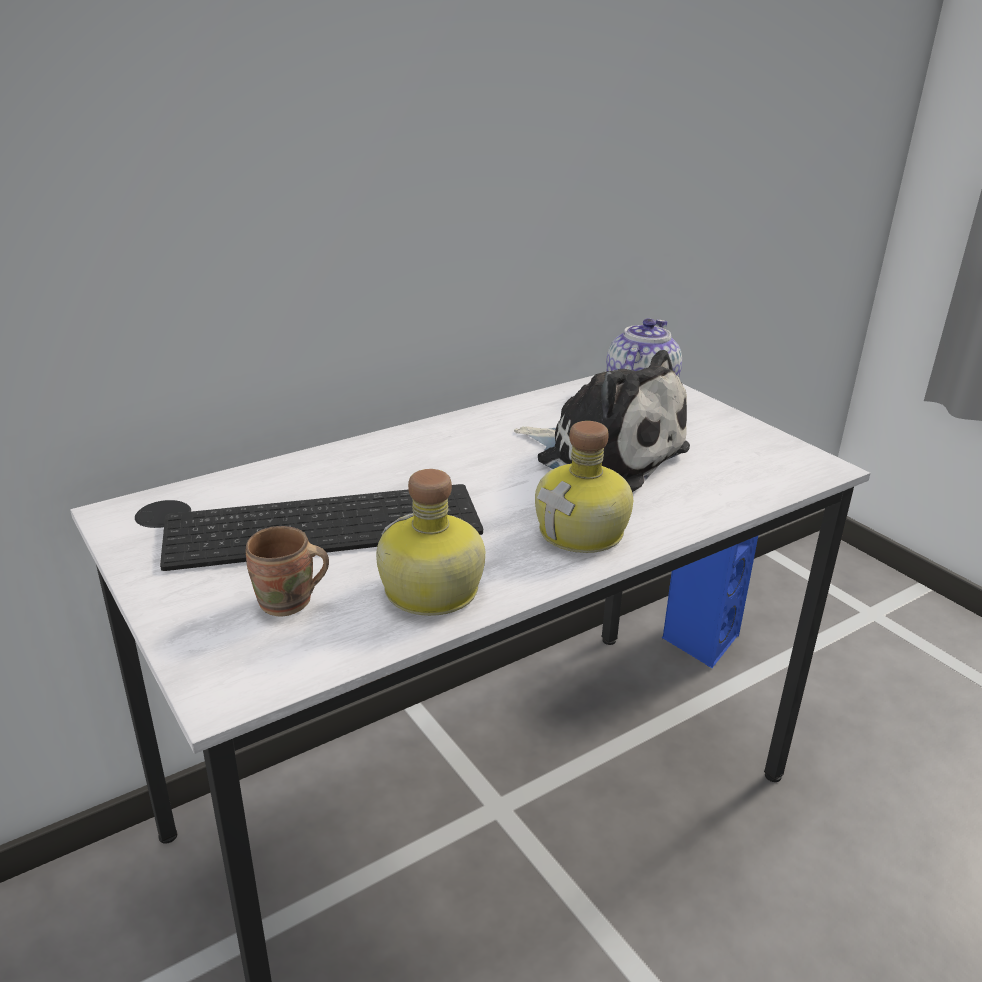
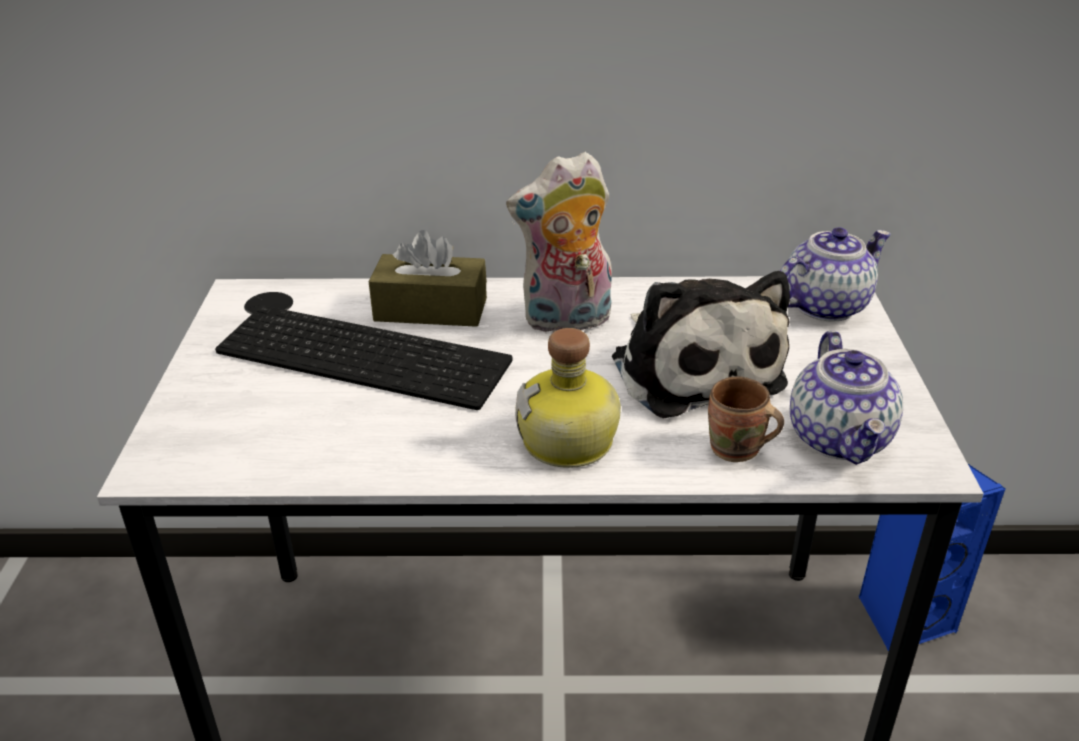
camera: 35 degrees right, 5 degrees up
brown mug [246,526,329,617] -> brown mug moved to [708,377,784,462]
bottle [376,469,485,616] -> none
none -> brown tissue box [368,230,487,327]
none -> plush toy [506,152,612,332]
none -> teapot [790,331,903,465]

